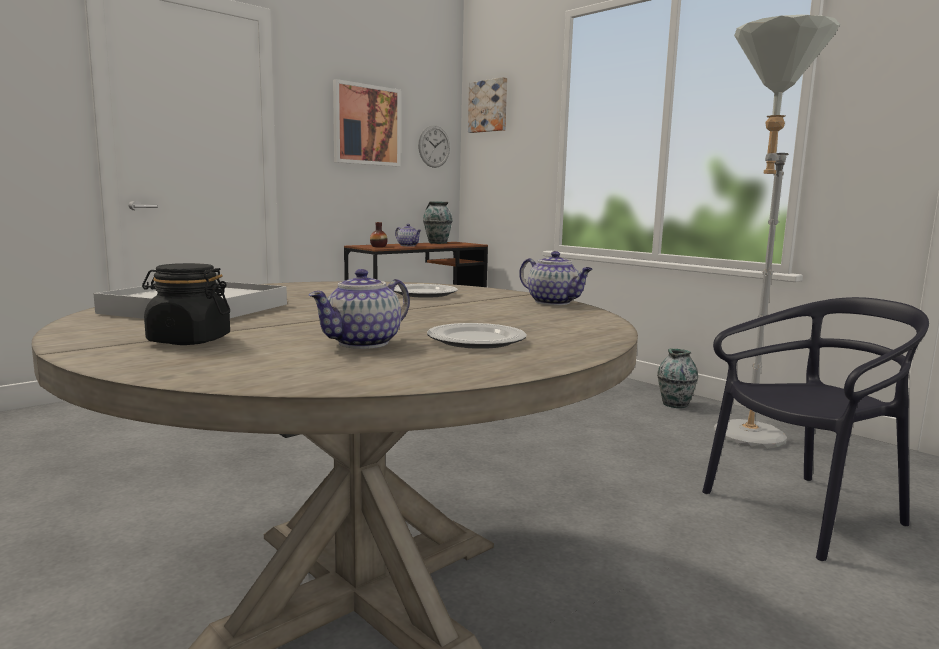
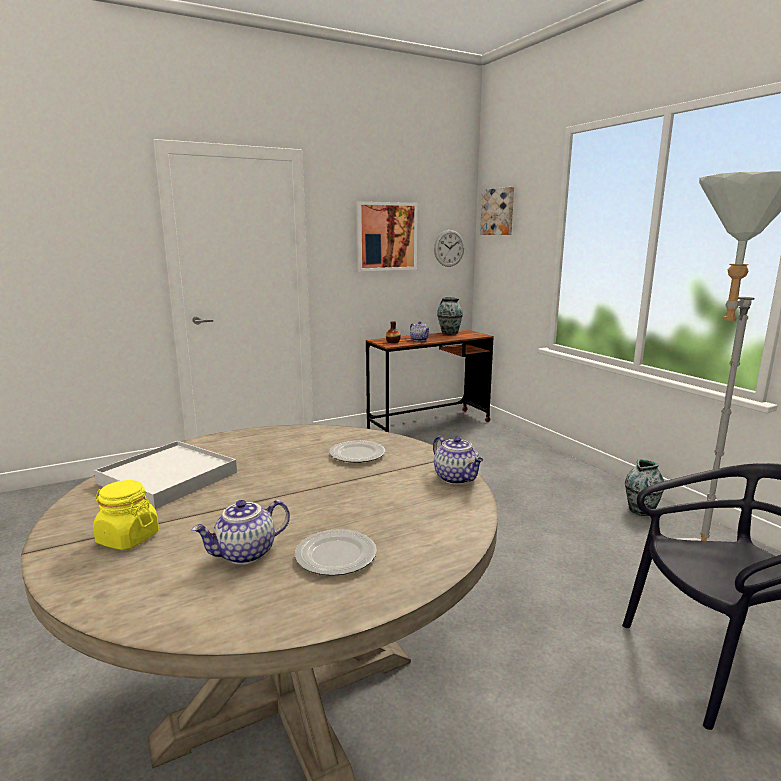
camera: 15 degrees right, 5 degrees up
black jar [142,263,230,345] -> yellow jar [93,480,159,550]

